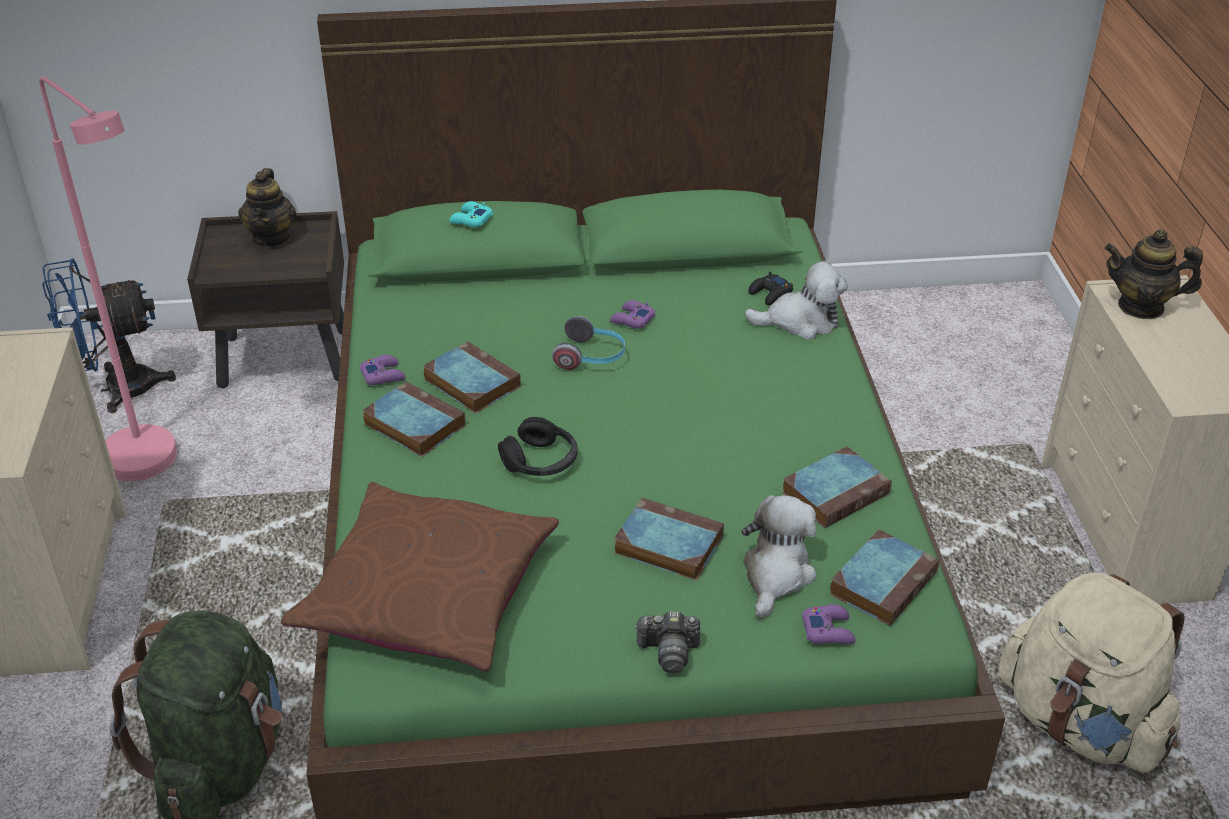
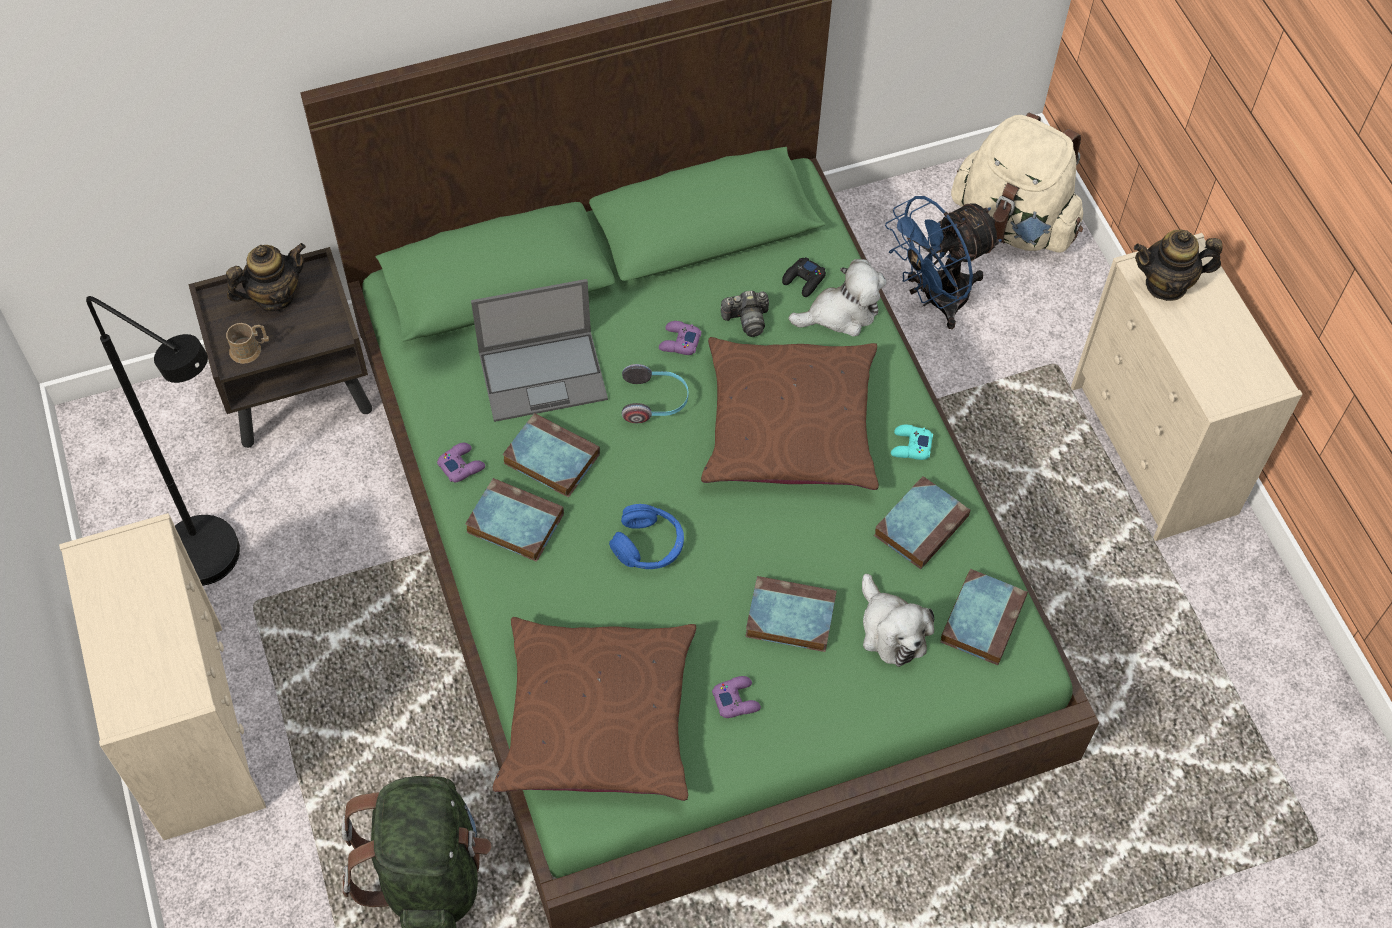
camera: 15 degrees left, 20 degrees up
pink floor lamp [39,77,177,481] -> black floor lamp [86,296,240,586]
blue fan [42,258,176,413] -> blue fan moved to [885,196,1002,329]
teapot [238,168,296,247] -> teapot turned 105 degrees counterclockwise [226,243,306,311]
turquoise game controller [449,201,493,227] -> turquoise game controller moved to [891,425,933,460]
black headphones [498,417,578,476] -> blue headphones [609,504,684,569]
camera [635,611,700,673] -> camera moved to [720,290,769,337]
plush toy [742,495,816,618] -> plush toy turned 150 degrees clockwise [862,574,934,667]
purple game controller [802,604,855,644] -> purple game controller moved to [712,676,761,718]
beige backpack [999,572,1185,773] -> beige backpack moved to [951,113,1083,253]
none -> brown mug [226,323,269,364]
none -> laptop [471,279,608,422]
none -> brown pillow [701,337,879,490]

